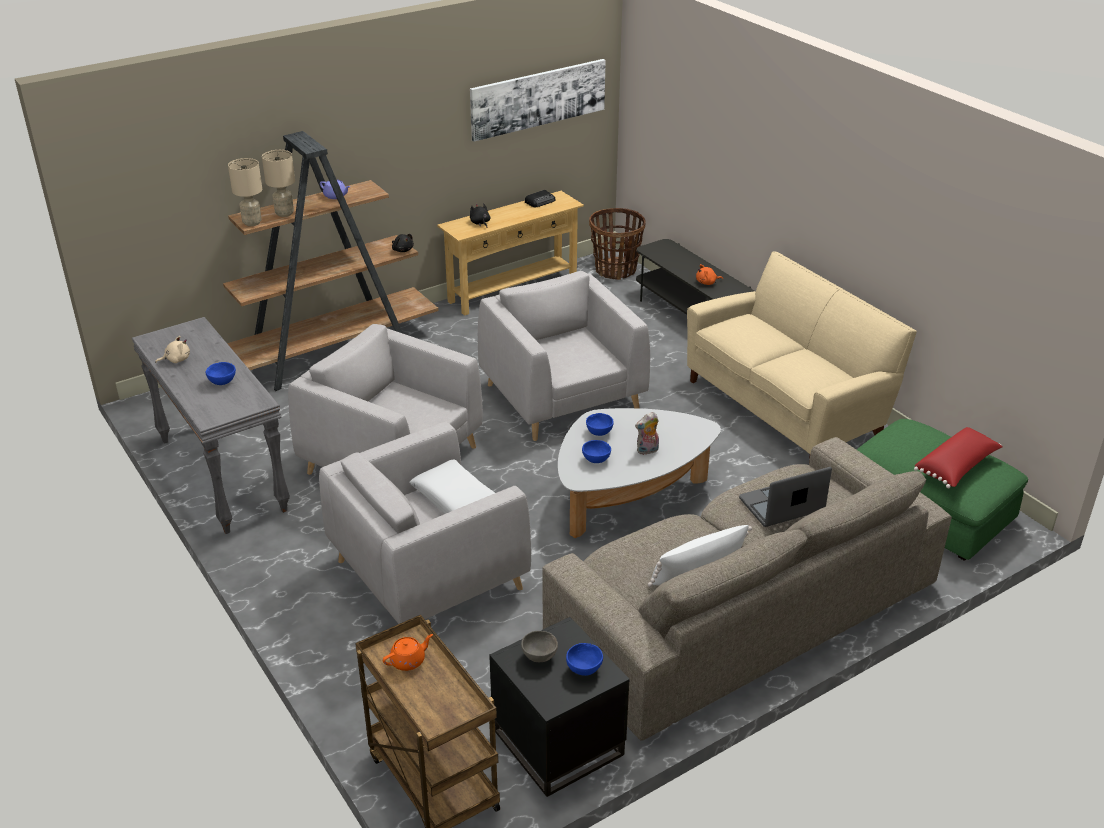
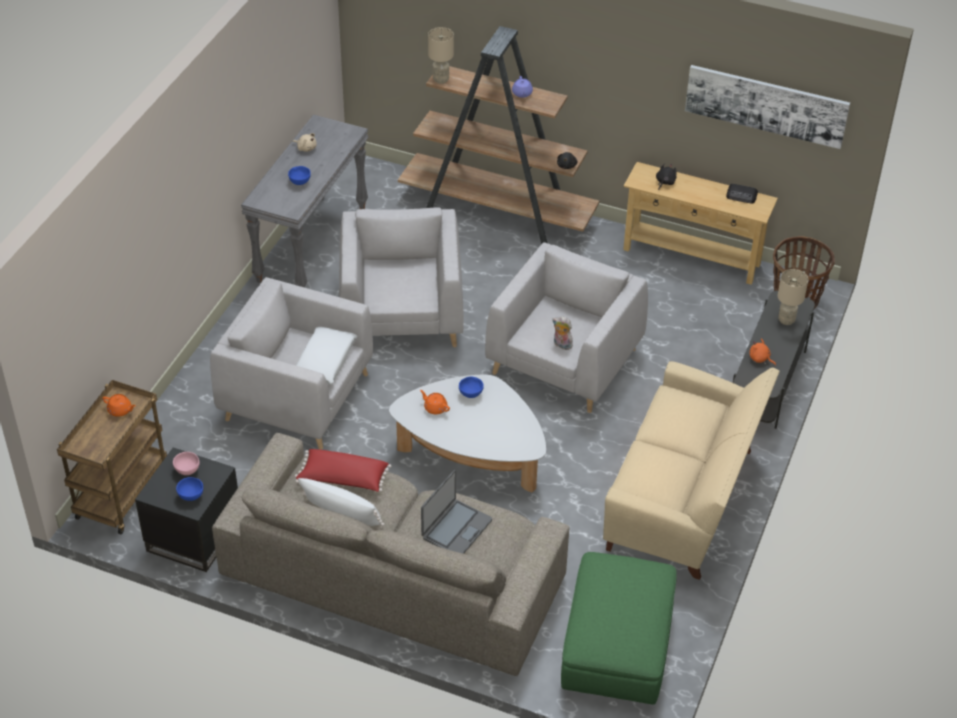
camera: 55 degrees right, 10 degrees up
beige table lamp [262,150,295,217] -> beige table lamp moved to [778,269,808,325]
grey bowl [521,631,558,662] -> pink bowl [173,452,200,475]
blue bowl [582,440,611,463] -> orange teapot [420,390,450,414]
plush toy [635,412,659,455] -> plush toy moved to [552,316,573,350]
laptop [739,467,832,527] -> laptop turned 90 degrees clockwise [421,470,492,554]
red pillow [914,427,1002,488] -> red pillow moved to [295,449,391,492]

